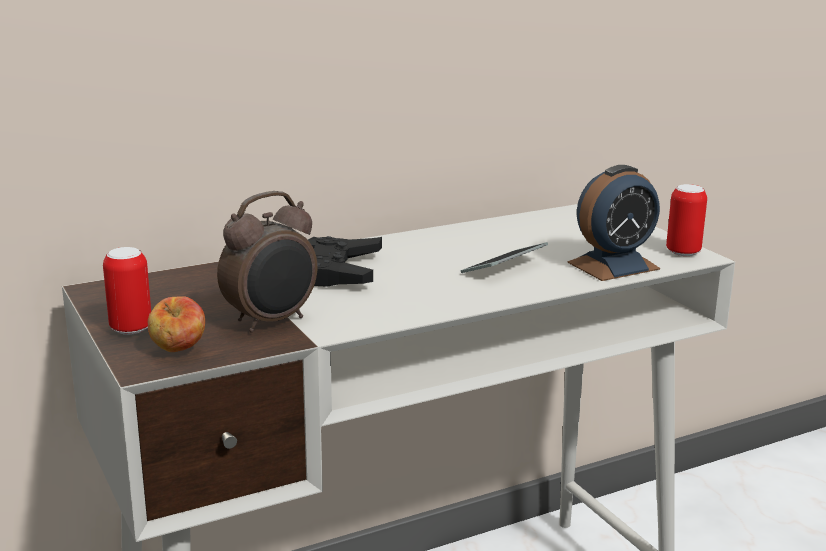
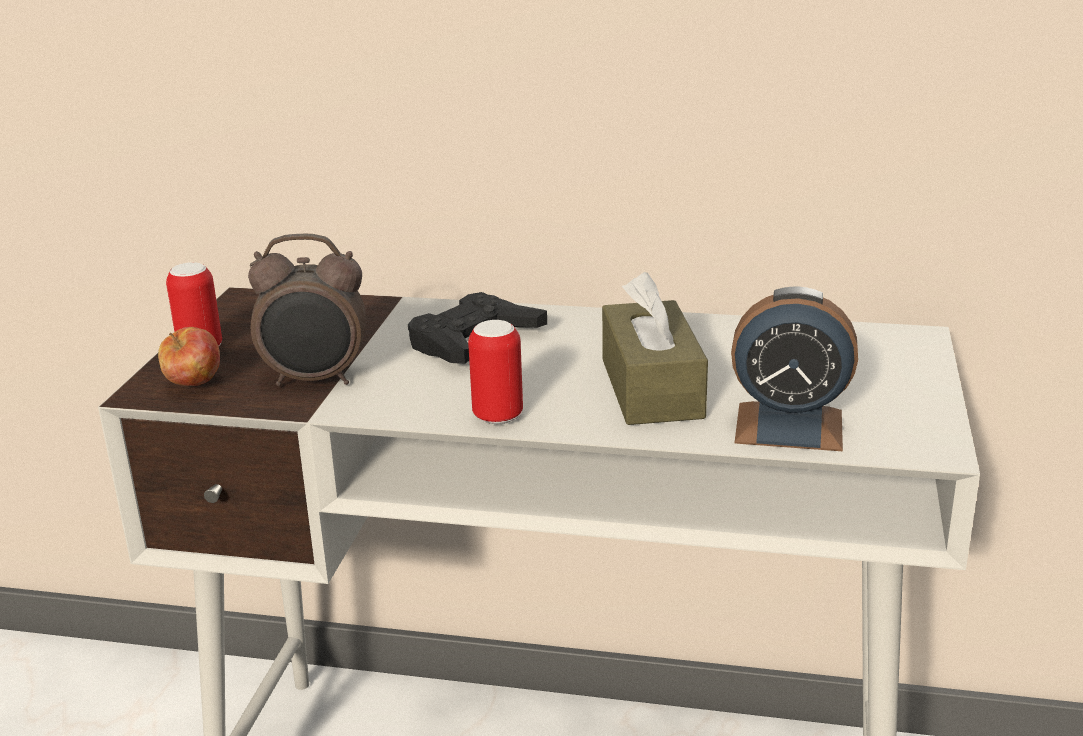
camera: 40 degrees right, 5 degrees up
phone [461,242,548,273] -> brown tissue box [602,272,708,425]
can [666,184,707,256] -> can moved to [468,320,523,424]

